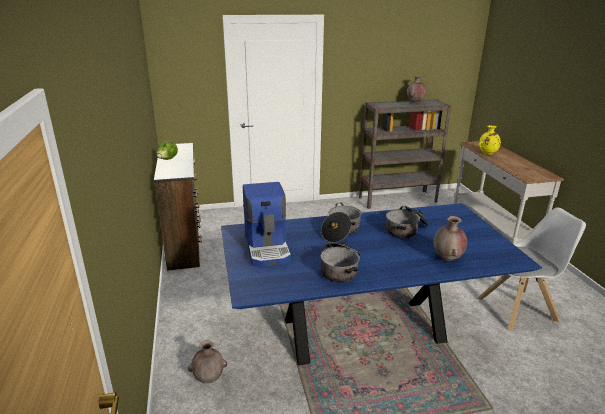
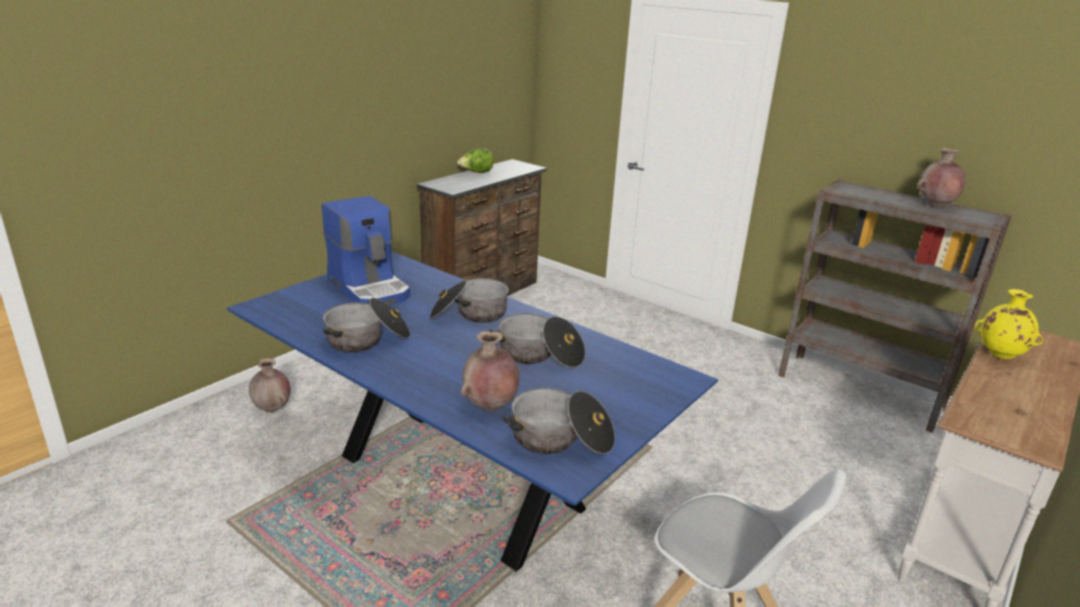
camera: 50 degrees right, 0 degrees up
coffee machine [243,182,291,267] -> coffee machine turned 75 degrees counterclockwise [322,196,410,305]
none -> cooking pot [503,388,615,454]

